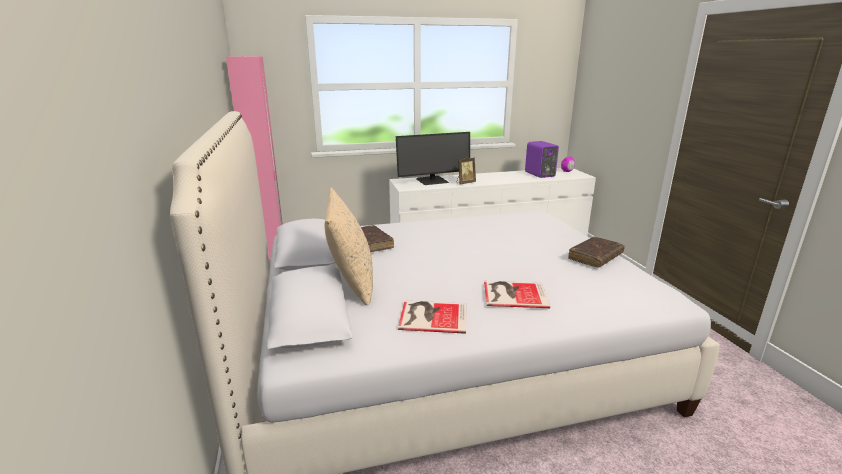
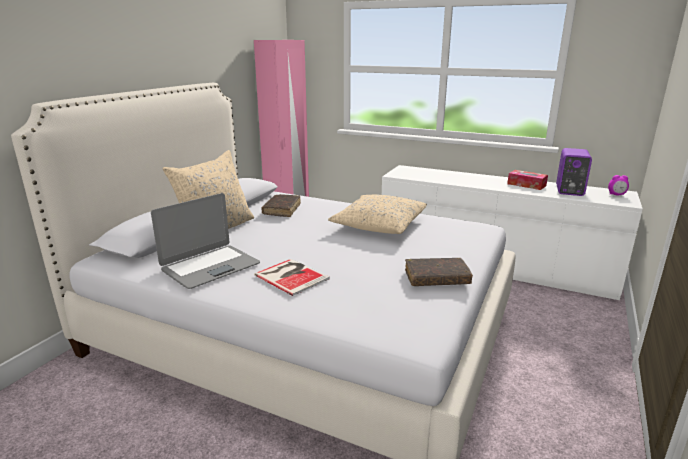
camera: 40 degrees right, 0 degrees up
monitor [396,132,470,185] -> none
book [398,301,466,334] -> laptop [151,193,260,289]
picture frame [457,156,476,185] -> none
none -> beige pillow [328,195,427,234]
none -> tissue box [507,170,548,190]

